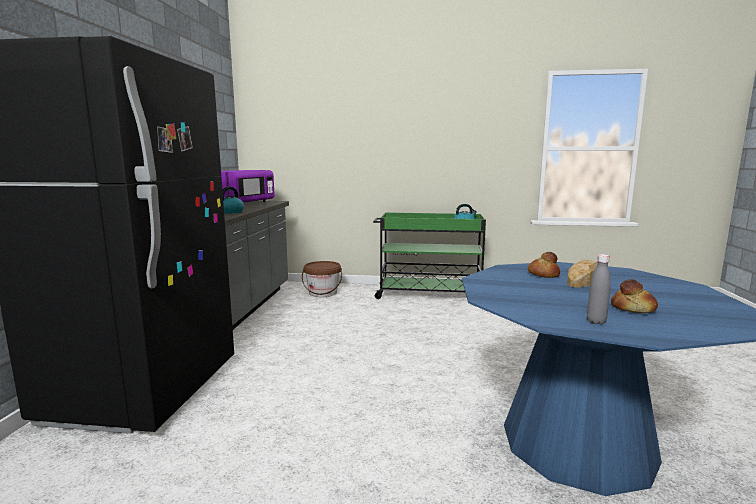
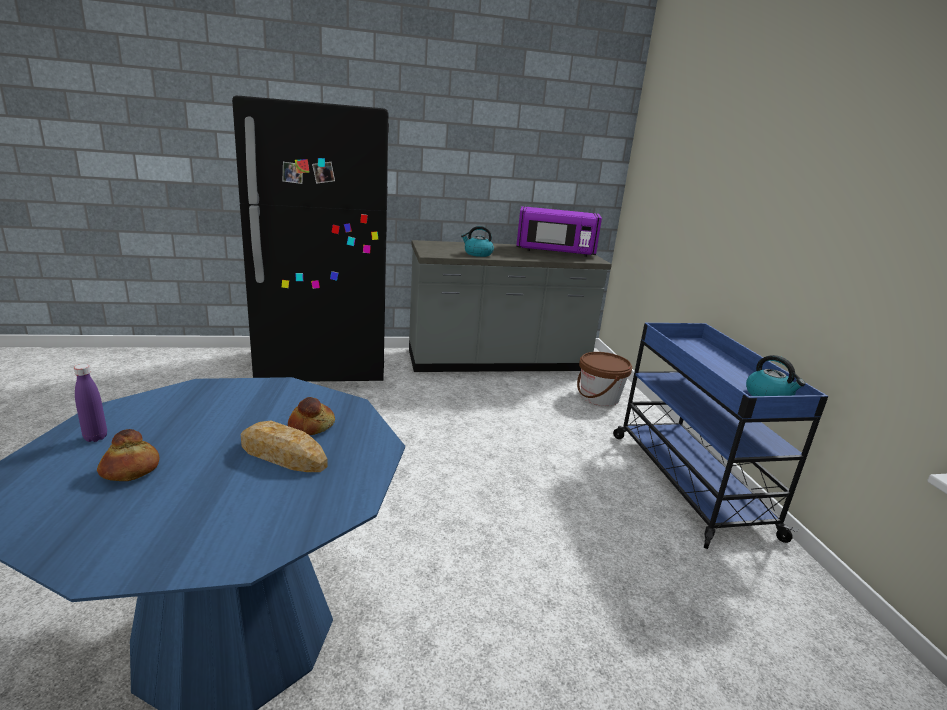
camera: 70 degrees right, 10 degrees up
green cart [373,212,486,299] -> blue cart [613,323,828,549]
grey bottle [587,254,611,324] -> purple bottle [74,364,107,442]

